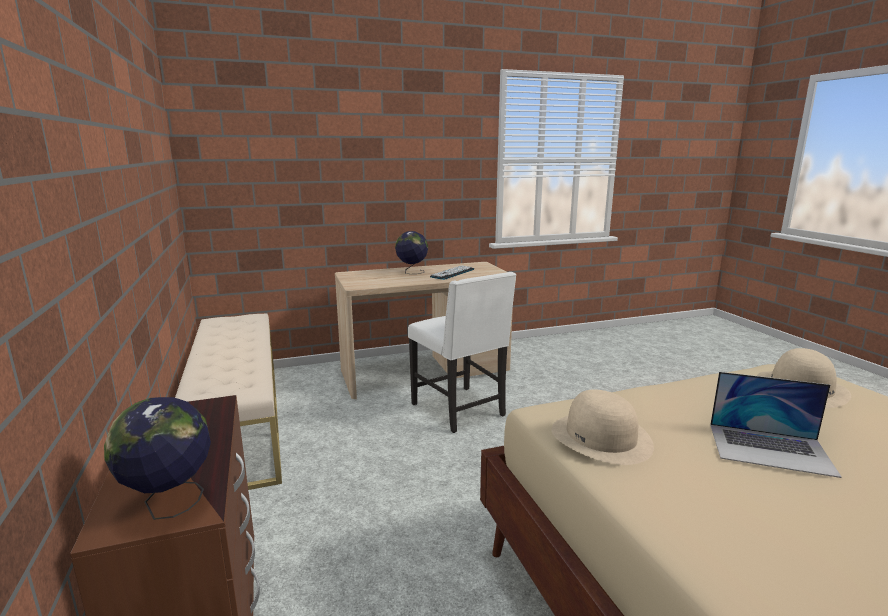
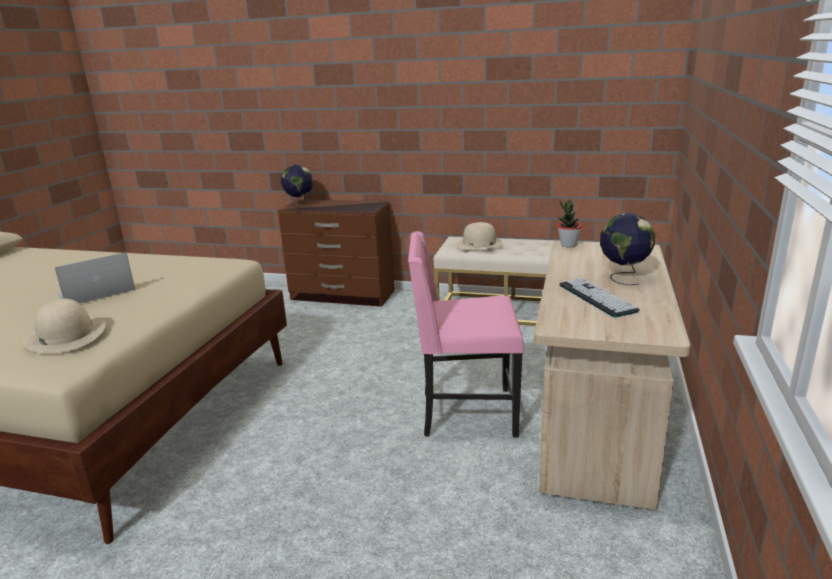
camera: 125 degrees right, 5 degrees up
white chair [408,272,516,433] -> pink chair [408,231,524,438]
beige hat [551,389,654,465] -> beige hat moved to [456,222,503,250]
none -> potted plant [557,200,582,247]

